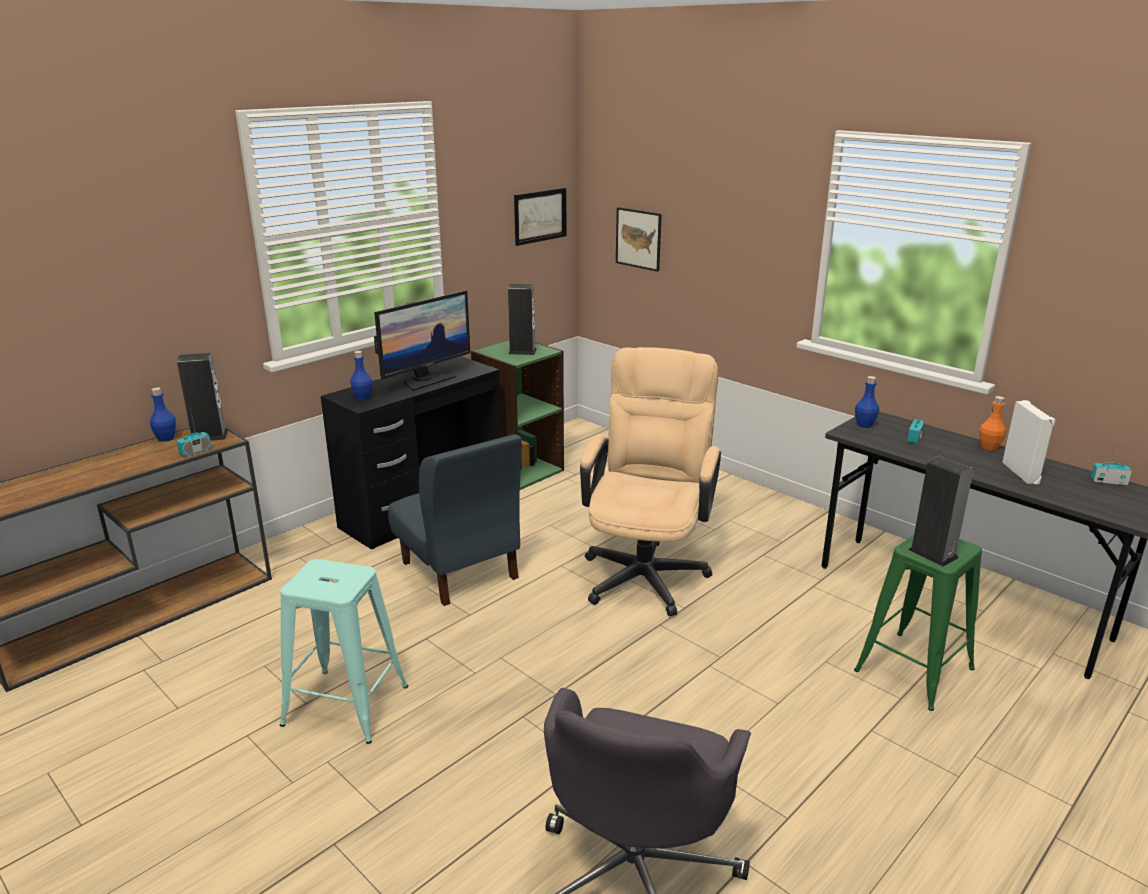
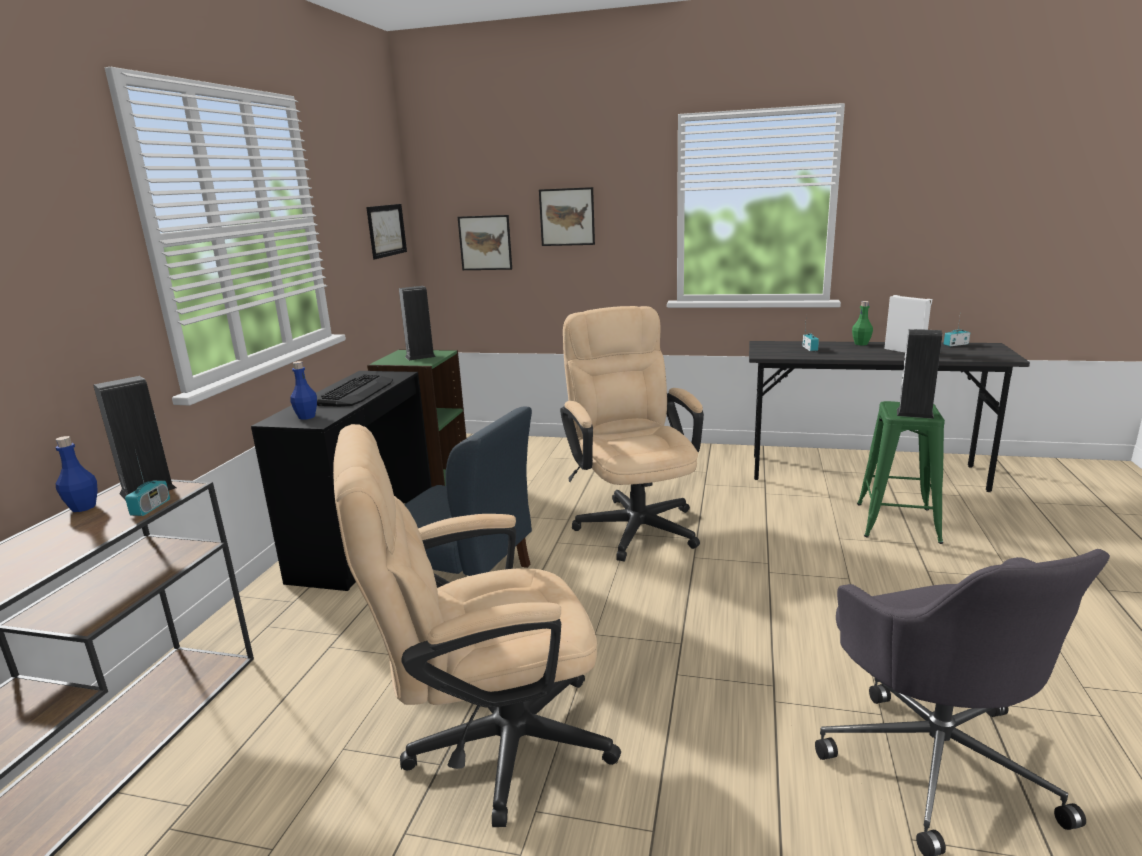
camera: 30 degrees left, 5 degrees down
turquoise stool [280,559,408,744] -> beige office chair [333,424,621,827]
monitor [374,291,470,391] -> keyboard [317,374,393,407]
blue bottle [855,376,879,428] -> none
orange bottle [979,396,1006,451] -> green bottle [852,301,873,345]
none -> picture [539,187,595,246]

